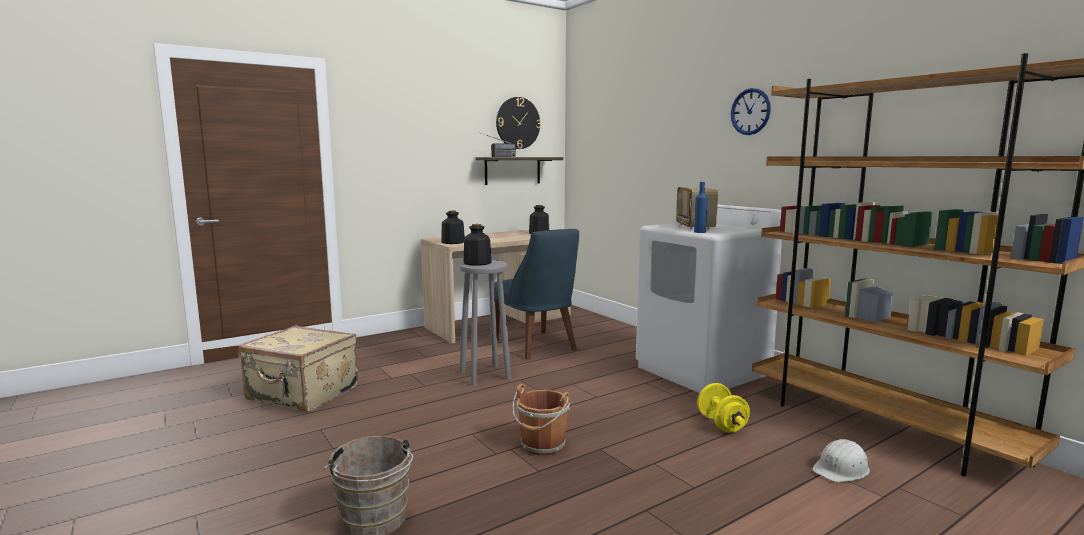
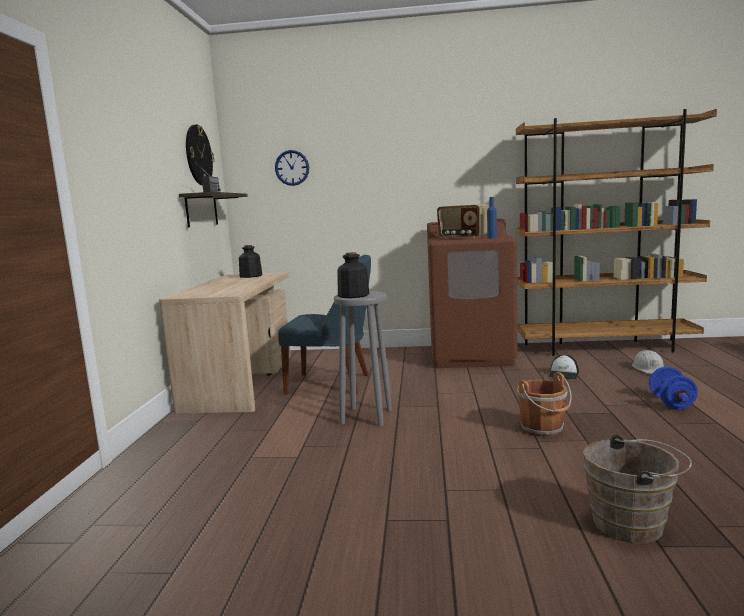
camera: 50 degrees left, 0 degrees up
beige suitcase [238,325,359,412] -> none
bottle [441,211,465,244] -> none
white washing machine [636,205,782,393] -> brown washing machine [427,219,518,368]
yellow dumbbell [697,383,750,433] -> cap [549,355,579,380]
wall clock [731,88,771,135] -> wall clock moved to [275,150,309,186]
none -> blue dumbbell [649,367,698,409]

